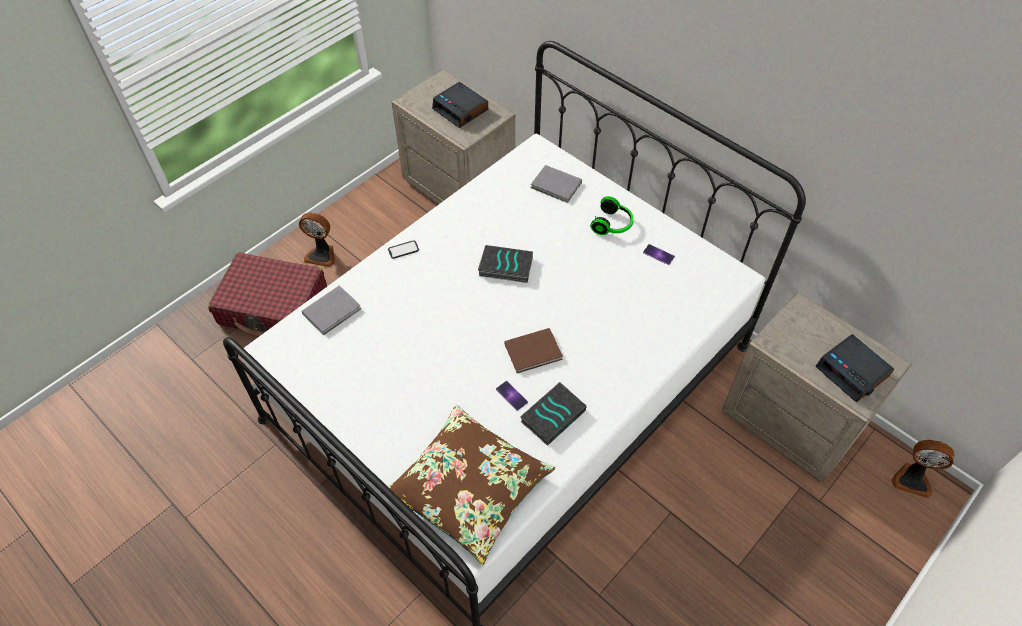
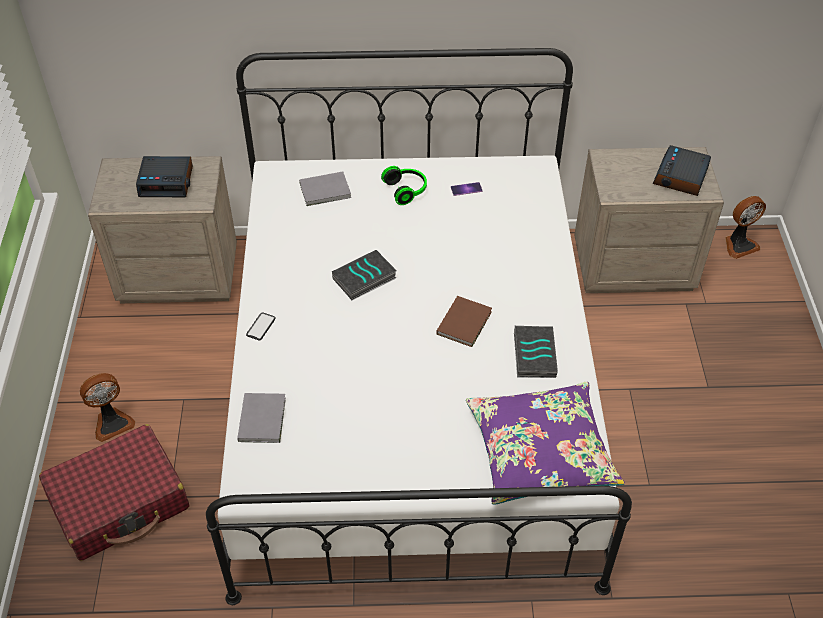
camera: 45 degrees left, 5 degrees down
brown pillow [388,405,555,565] -> purple pillow [466,382,625,504]
phone [496,381,528,411] -> none
alarm clock [815,334,894,403] -> alarm clock turned 105 degrees clockwise [653,145,711,196]

